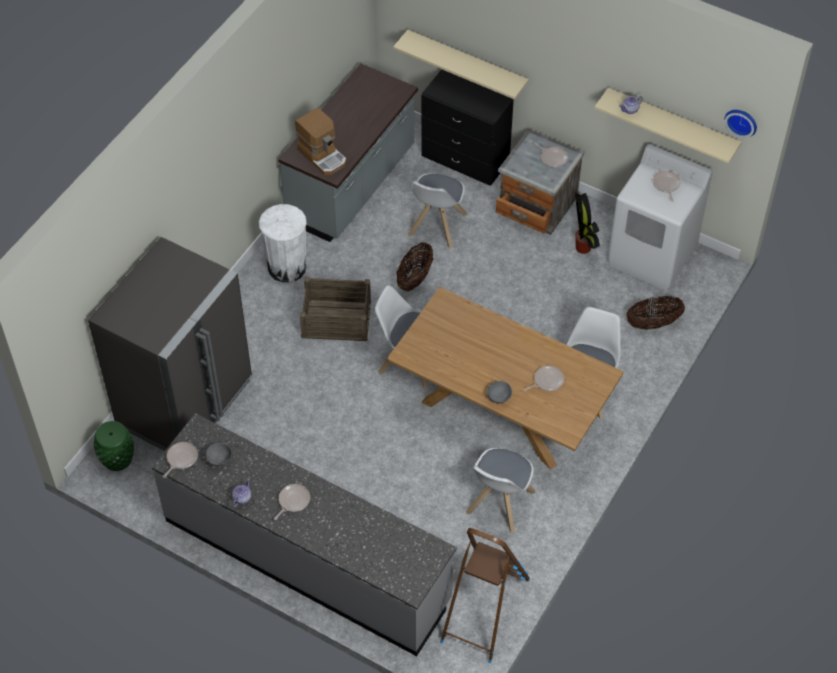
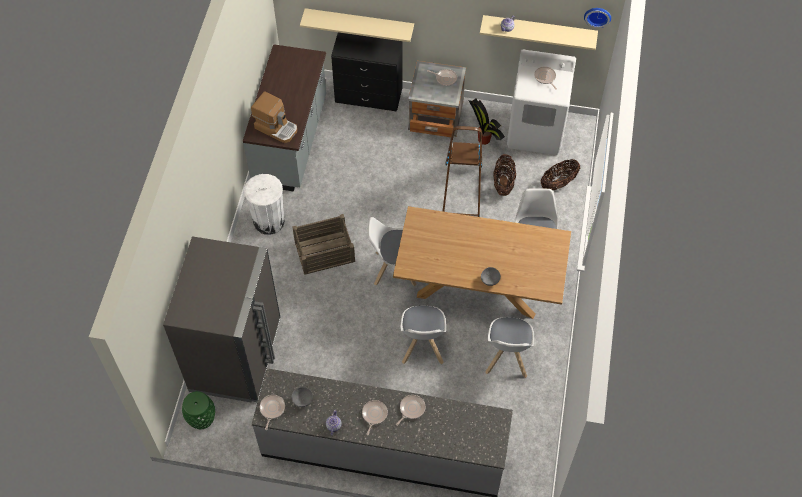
camera: 20 degrees left, 5 degrees up
basket [397,242,433,291] -> basket moved to [493,154,516,196]
chair [408,173,468,248] -> chair moved to [400,306,446,364]
brown step ladder [440,528,530,663] -> brown step ladder moved to [443,126,482,217]
frying pan [524,366,564,391] -> frying pan moved to [396,395,425,426]

